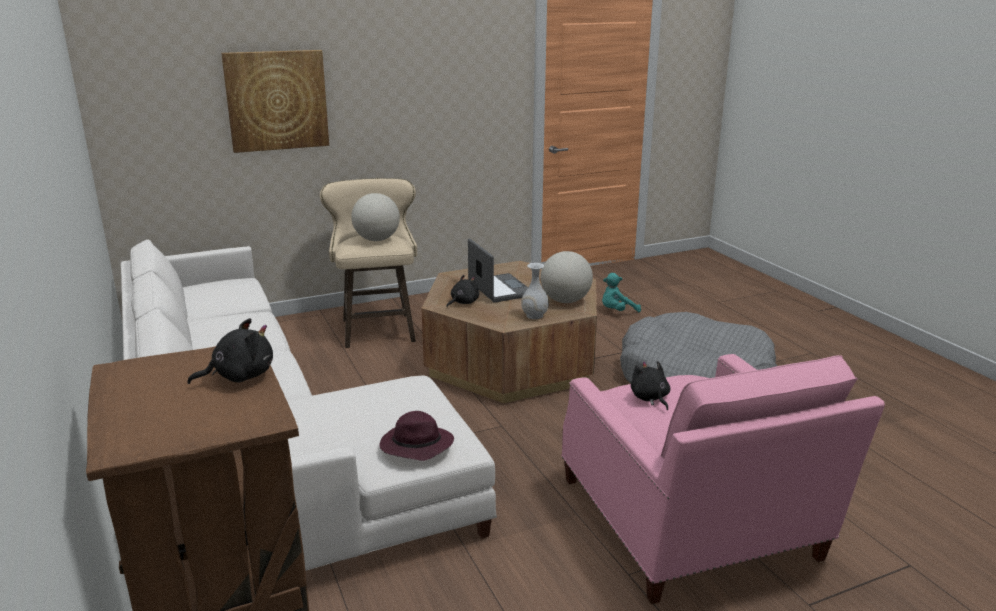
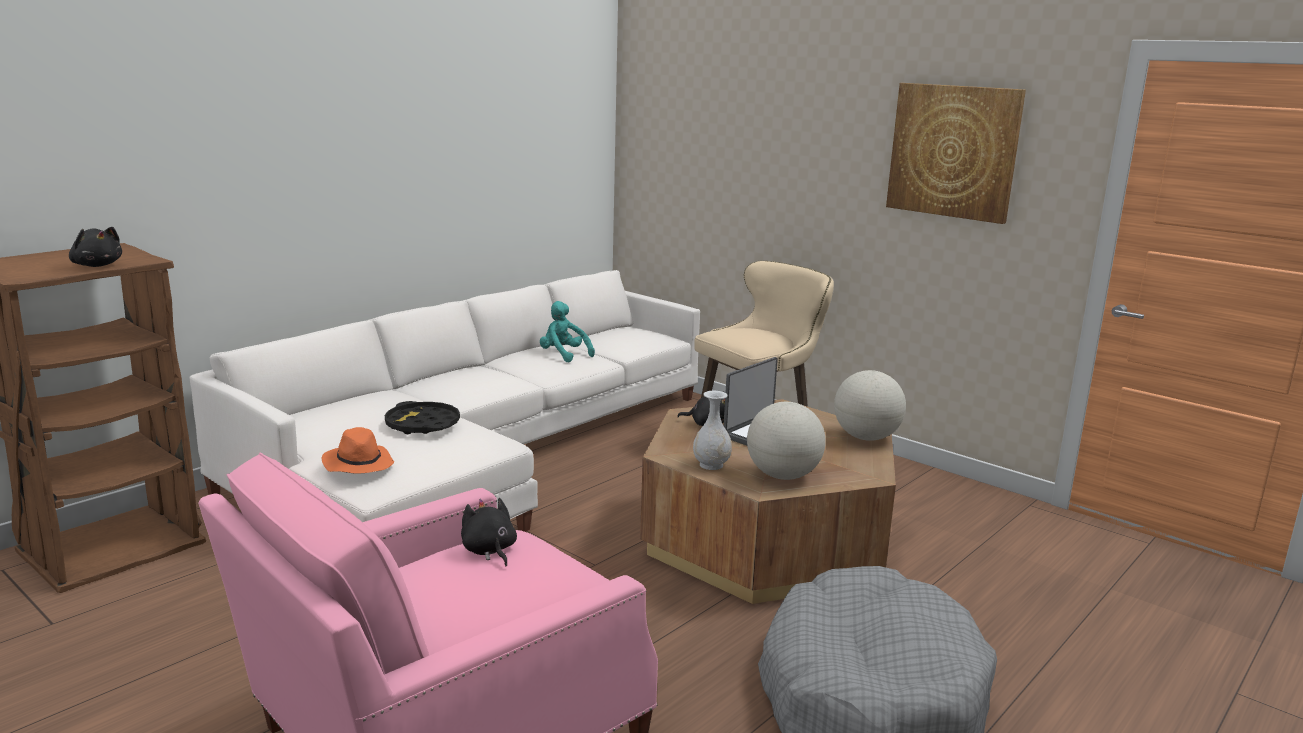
camera: 65 degrees right, 5 degrees down
picture [221,50,329,153] -> picture moved to [886,83,1026,224]
globe [351,193,400,241] -> globe moved to [834,370,906,441]
purple hat [379,411,454,461] -> orange hat [321,427,394,474]
turquoise plush toy [602,273,641,312] -> turquoise plush toy moved to [540,301,595,362]
black plush toy [631,361,670,410] -> black plush toy turned 75 degrees counterclockwise [461,498,517,566]
none -> black tray [385,401,460,434]

